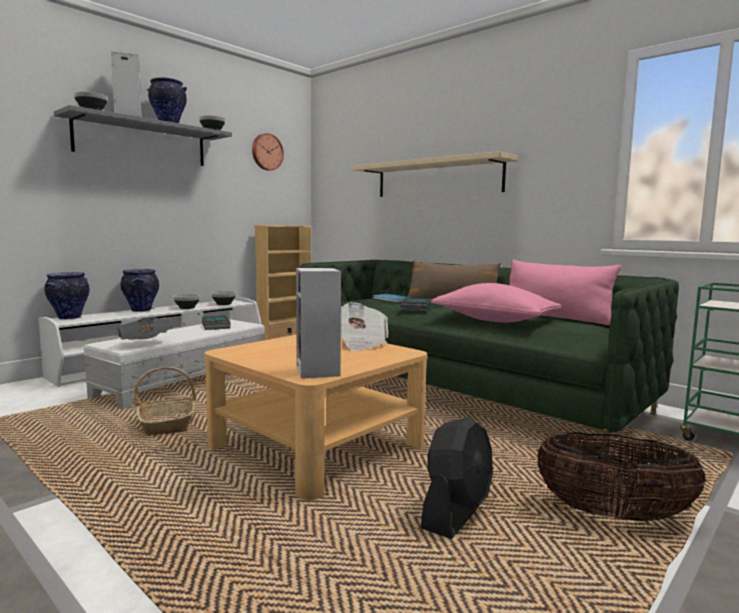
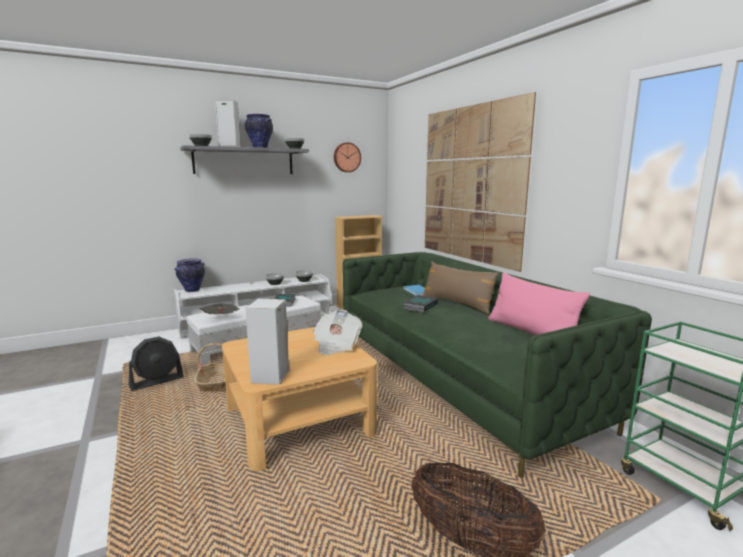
camera: 20 degrees right, 5 degrees up
vase [120,269,159,312] -> none
beige shelf [352,151,518,197] -> picture [425,92,536,272]
black fan [421,417,493,539] -> black fan moved to [129,337,184,391]
pink pillow [431,283,561,323] -> none

